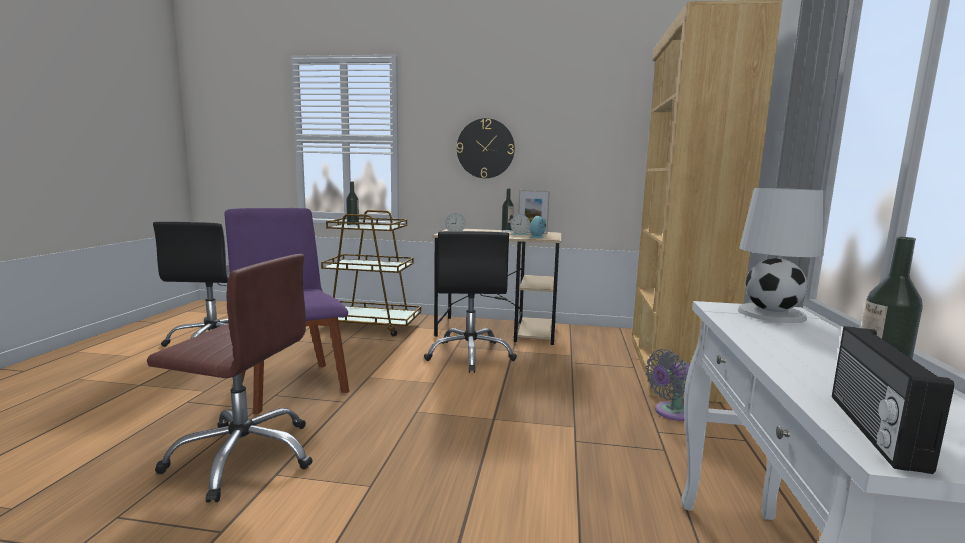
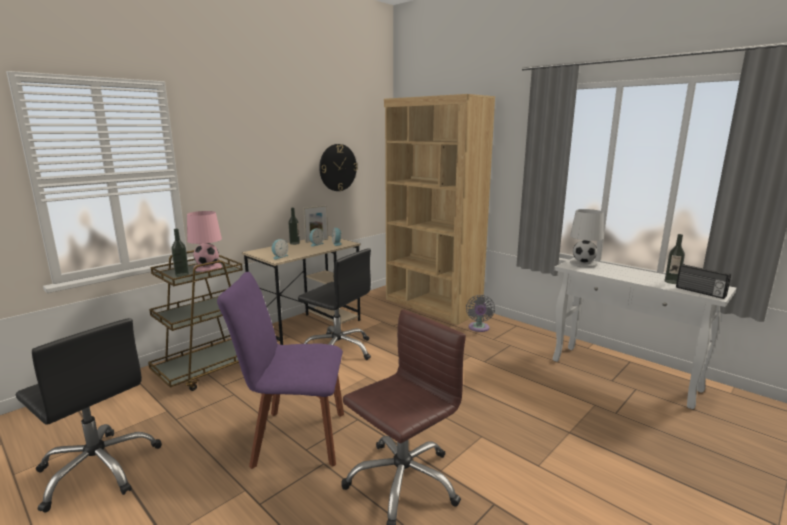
camera: 55 degrees left, 5 degrees up
wall clock [457,118,515,178] -> wall clock moved to [319,144,357,191]
none -> pink table lamp [187,211,222,272]

